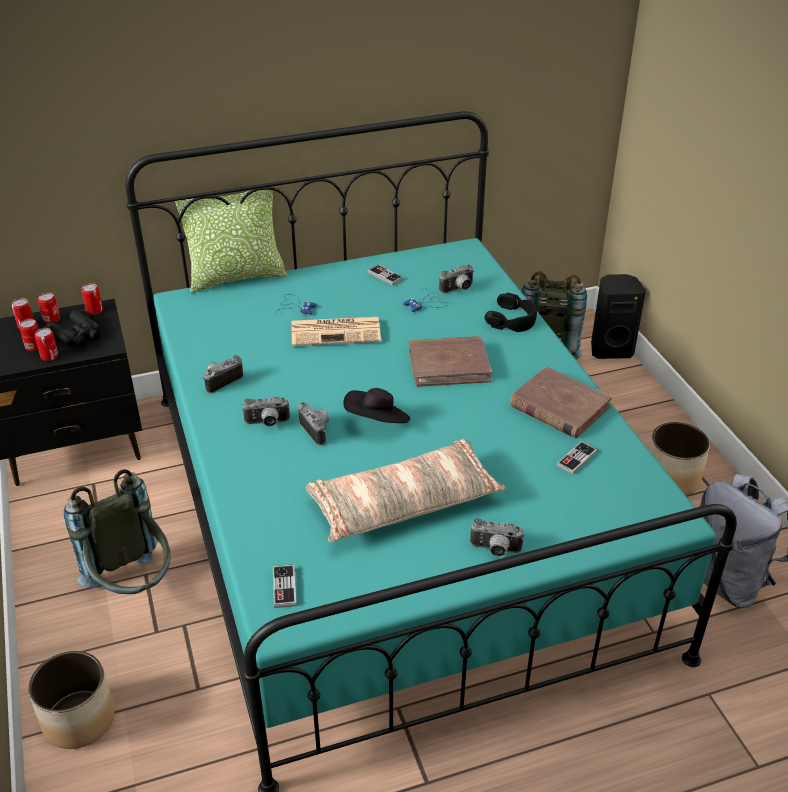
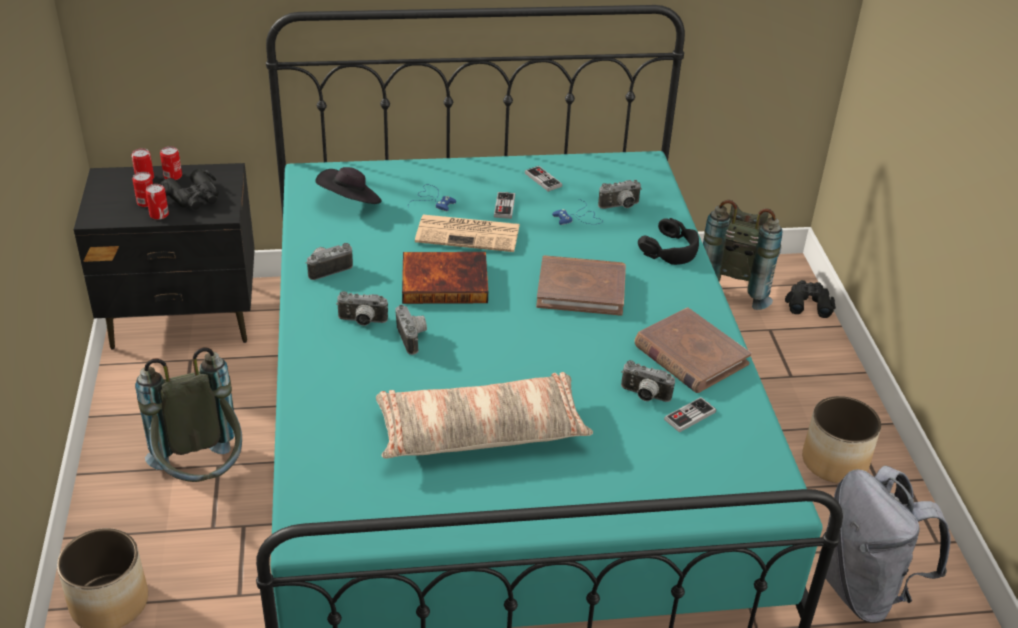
camera: 10 degrees right, 0 degrees up
can [81,283,103,314] -> none
pillow [175,186,287,293] -> none
game controller [273,564,297,608] -> game controller moved to [494,192,515,219]
black hat [343,388,410,423] -> black hat moved to [315,167,382,204]
camera [470,518,524,557] -> camera moved to [621,360,675,402]
black speaker [591,274,646,359] -> black binoculars [785,280,836,318]
none -> book [402,252,488,304]

